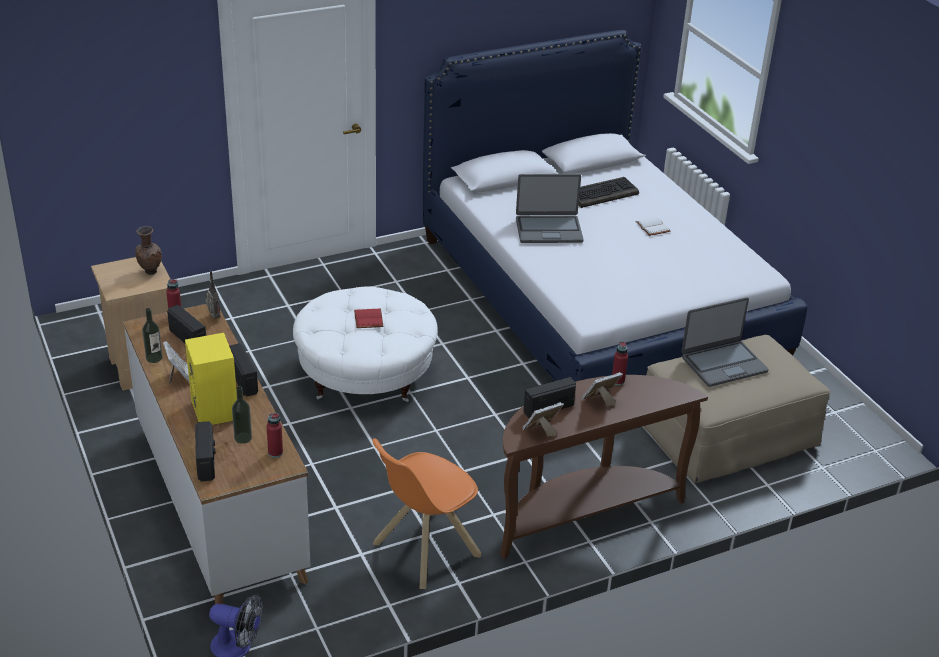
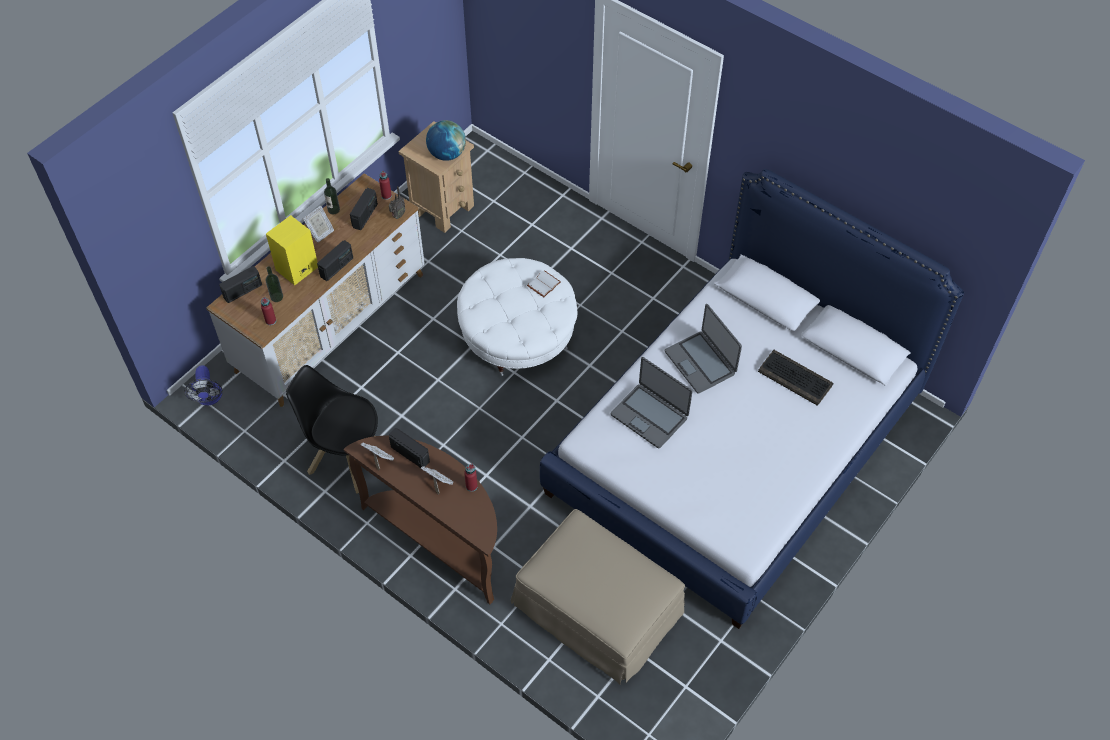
camera: 65 degrees right, 20 degrees up
brown vase [135,226,162,275] -> globe [426,120,466,161]
red book [354,309,383,328] -> none
orange chair [372,438,481,589] -> black chair [286,365,378,494]
white book [636,217,671,236] -> white book moved to [527,270,561,297]
laptop [681,297,769,387] -> laptop moved to [611,357,693,449]

